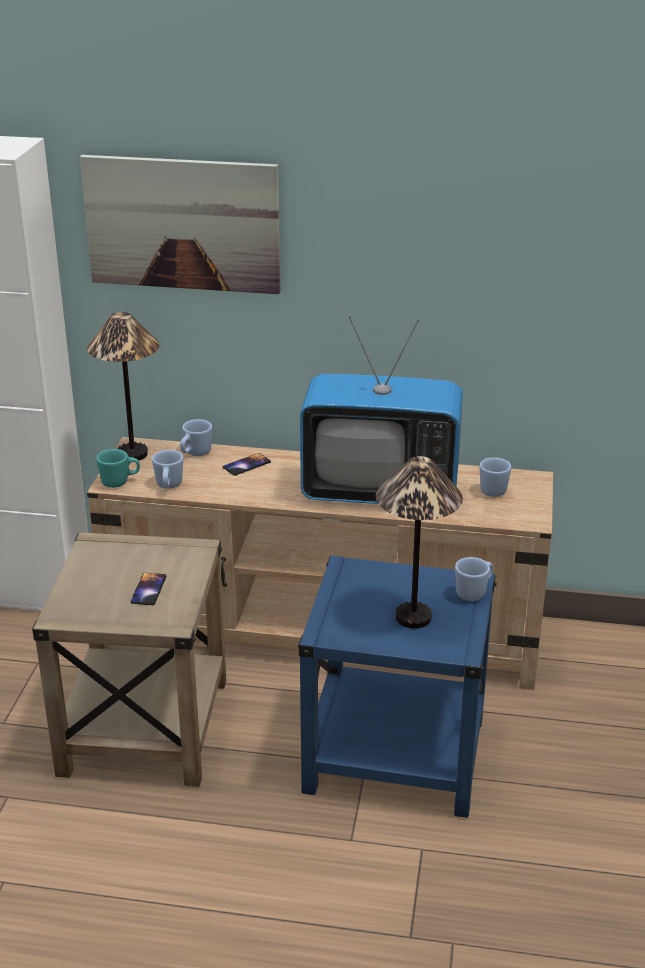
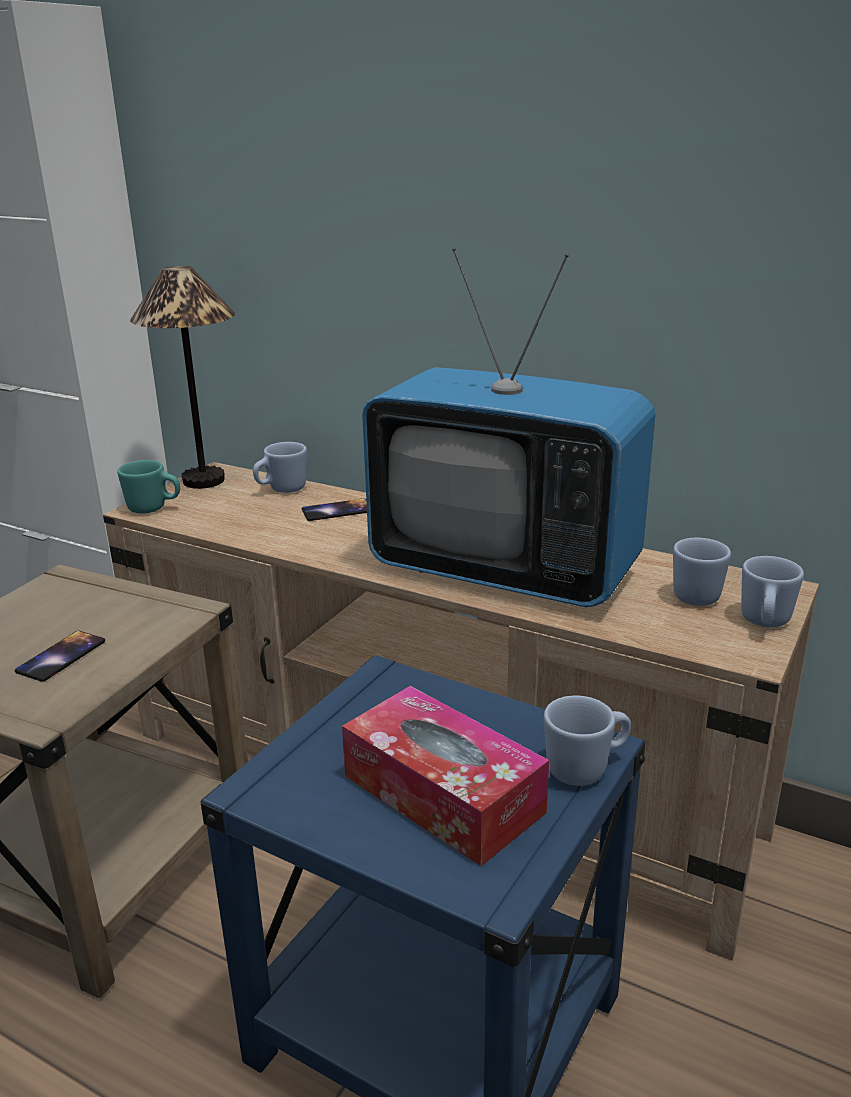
camera: 20 degrees right, 5 degrees down
picture [80,155,280,294] -> none
blue mug [152,450,183,489] -> blue mug moved to [741,556,804,627]
table lamp [376,456,463,629] -> tissue box [342,686,549,866]

